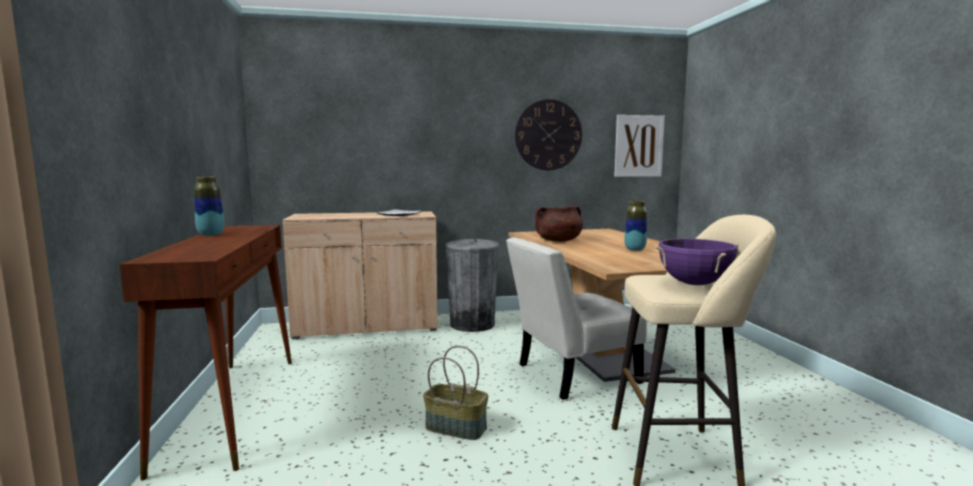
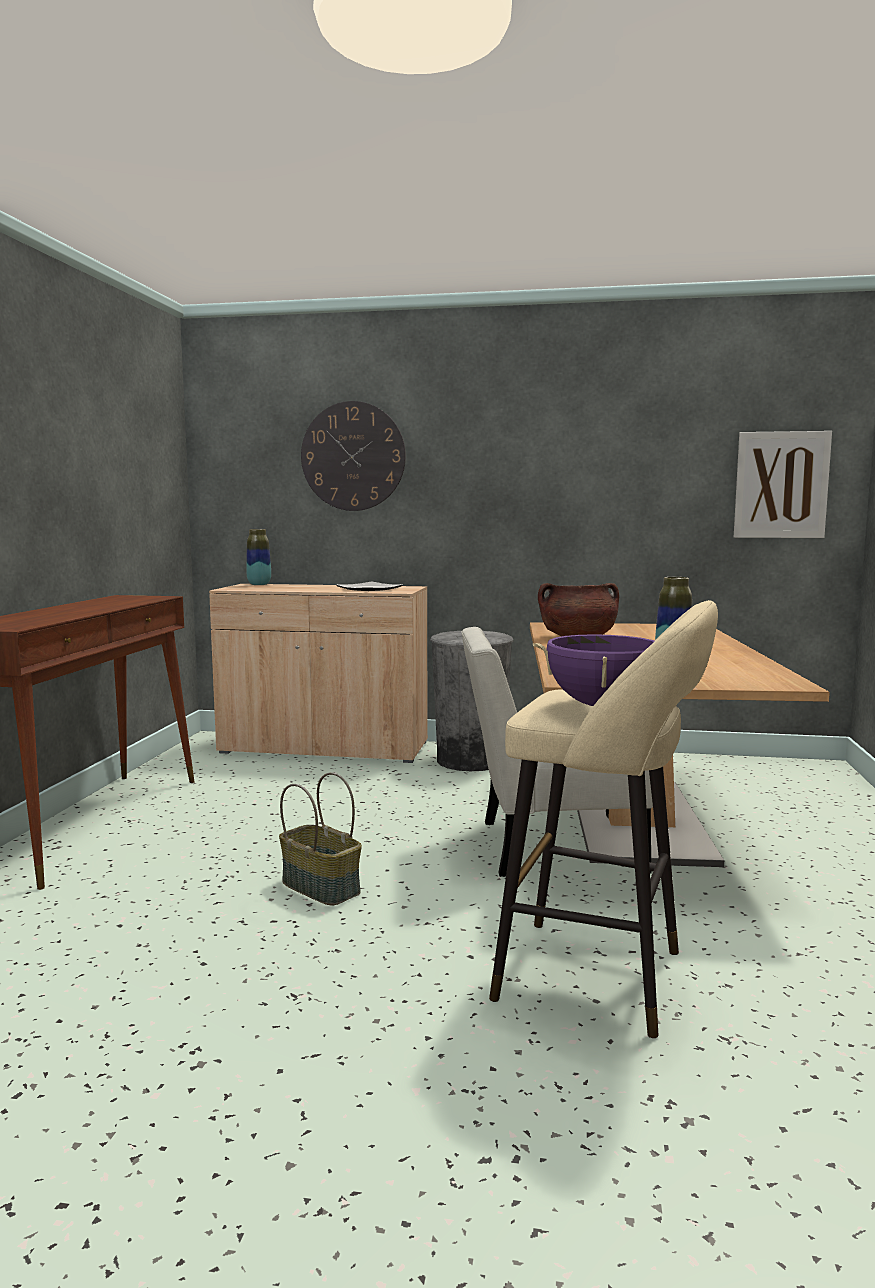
camera: 20 degrees right, 0 degrees up
vase [194,177,224,236] -> vase moved to [246,529,271,585]
wall clock [515,99,582,170] -> wall clock moved to [301,401,406,511]

